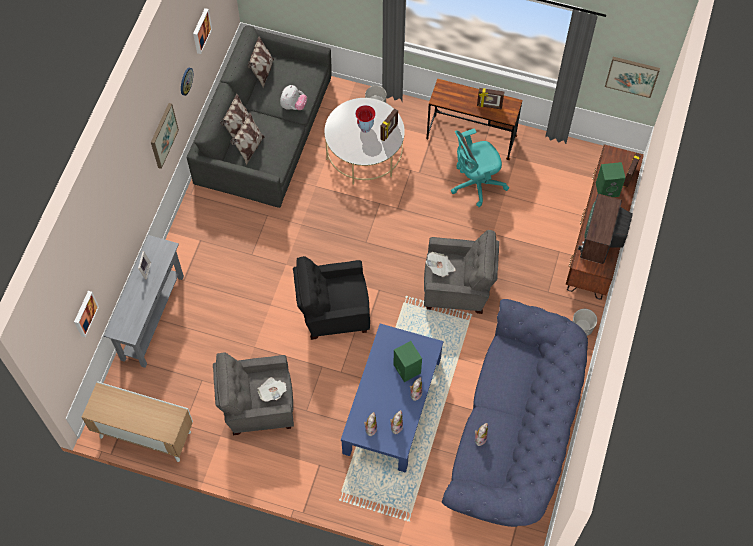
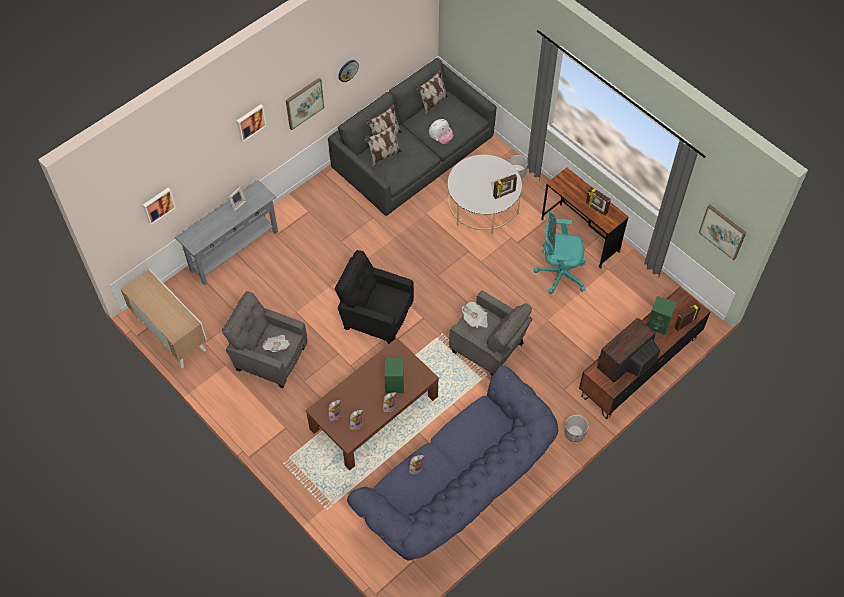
camera: 30 degrees right, 5 degrees down
picture [193,8,212,54] -> picture moved to [237,104,267,142]
blue coffee table [341,324,443,473] -> brown coffee table [306,338,439,470]
vase [355,105,376,133] -> none

